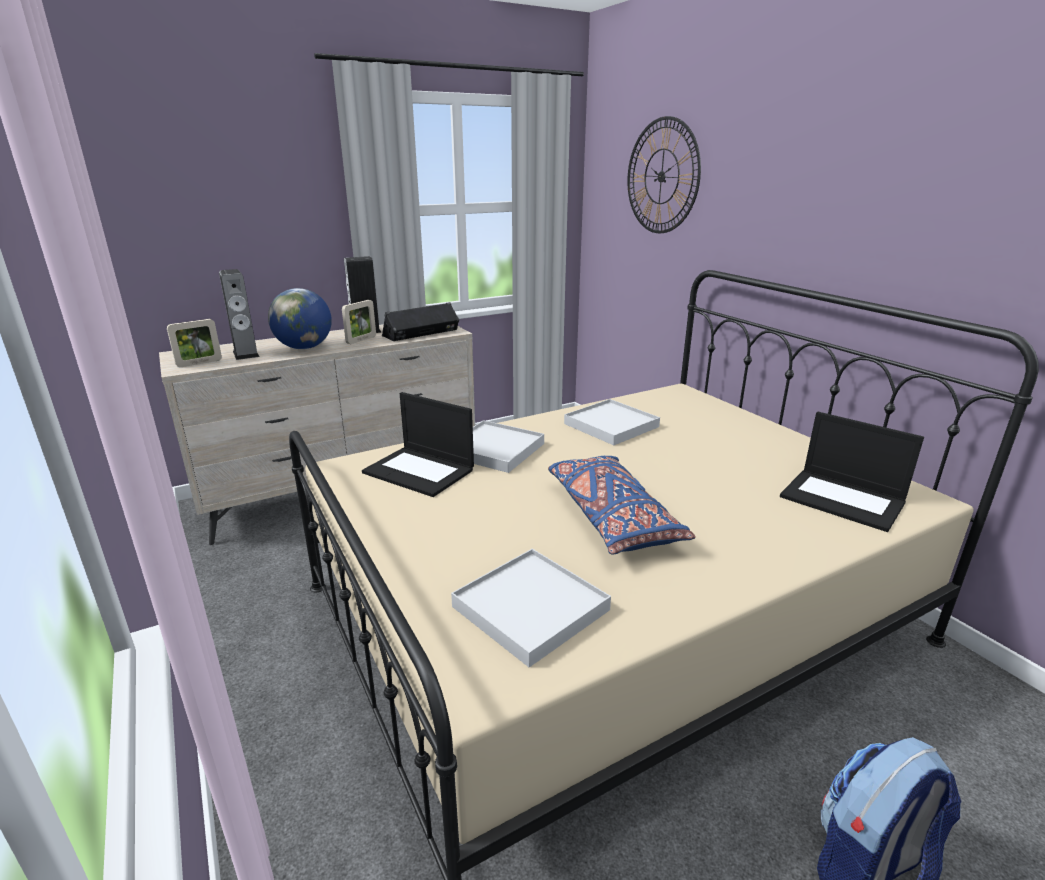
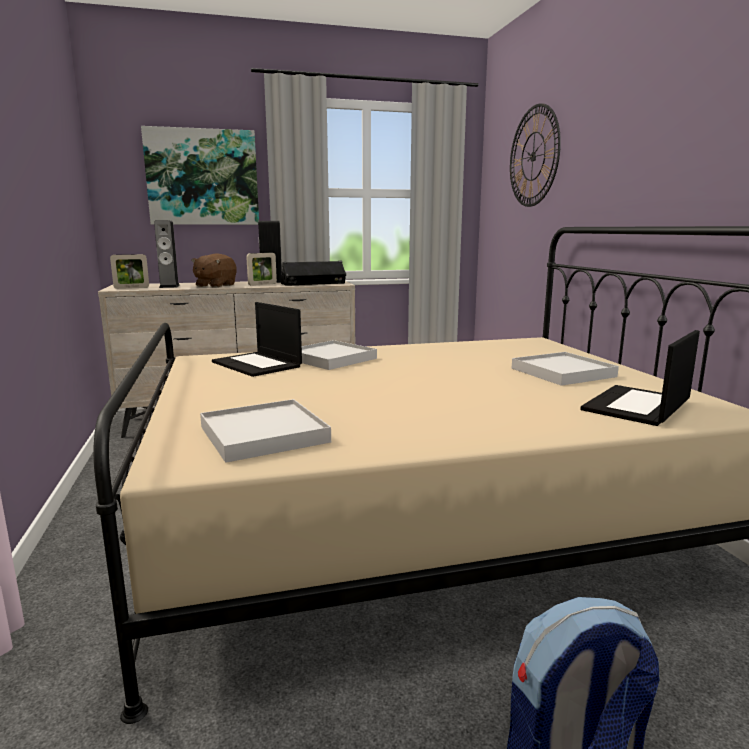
camera: 15 degrees right, 10 degrees down
globe [268,288,332,349] -> brown plush toy [191,253,237,288]
blue pillow [548,456,696,555] -> none
white tray [564,399,660,445] -> white tray moved to [512,352,619,386]
laptop [780,412,924,532] -> laptop turned 75 degrees clockwise [581,330,700,426]
none -> picture [141,126,259,225]

